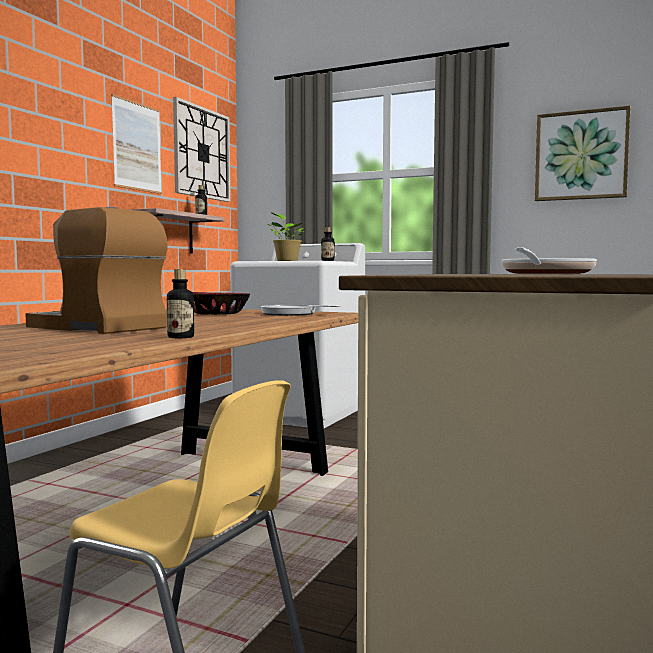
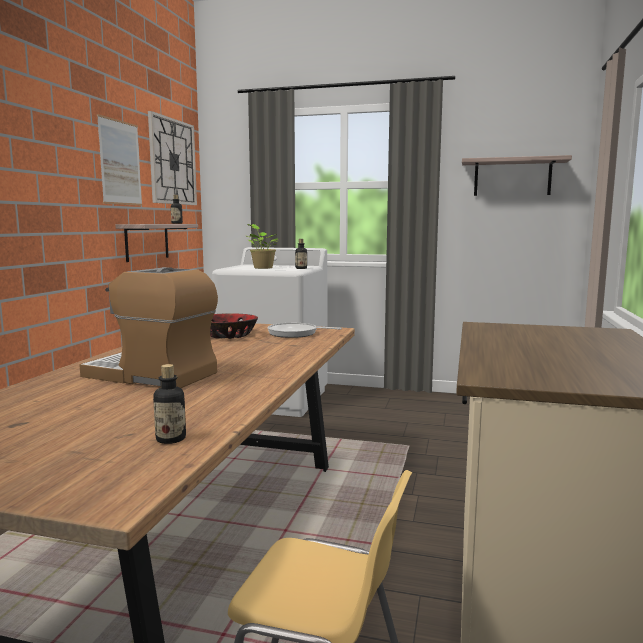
camera: 10 degrees left, 5 degrees up
bottle [167,269,194,338] -> bottle moved to [153,364,186,444]
frying pan [501,247,597,274] -> none
picture [535,106,631,201] -> shelf [462,155,572,196]

